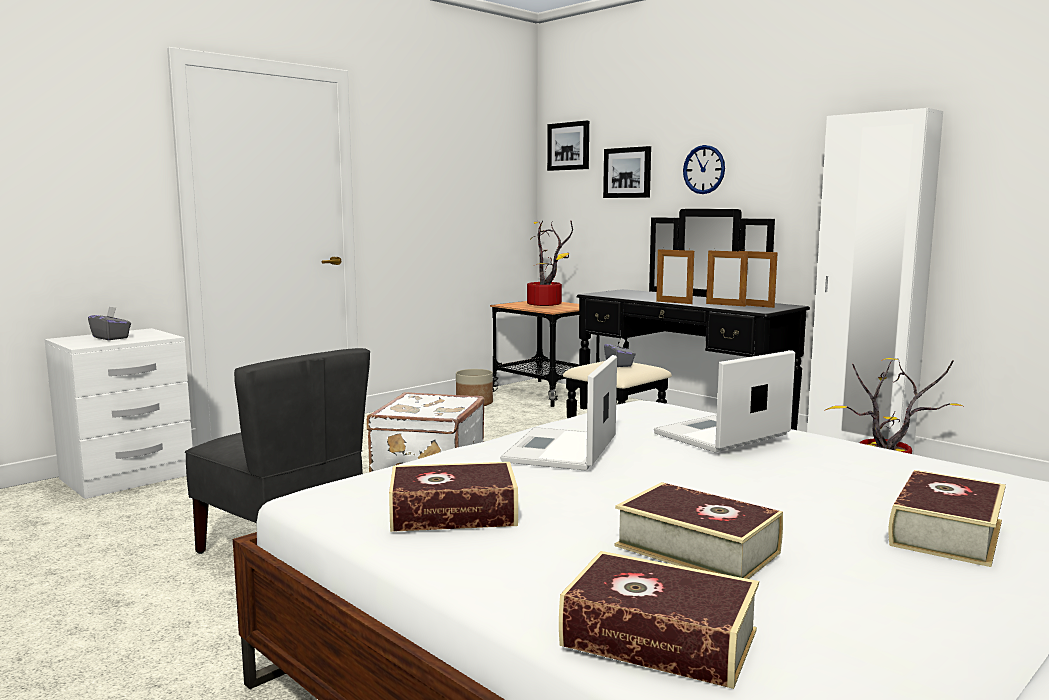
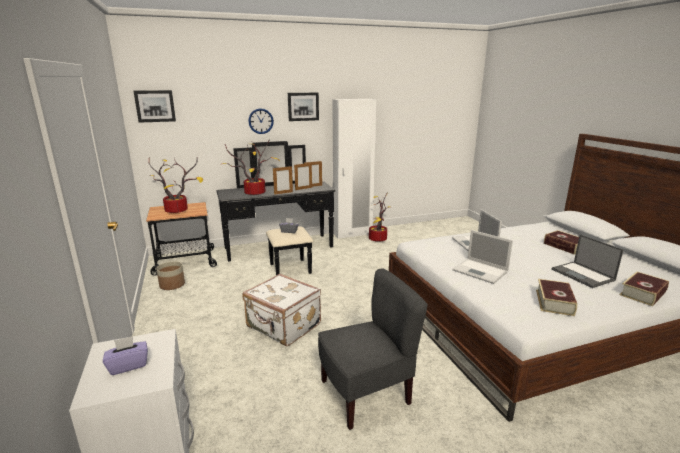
camera: 65 degrees left, 10 degrees up
grey tissue box [88,306,131,340] -> purple tissue box [103,336,148,375]
picture [603,146,651,198] -> picture moved to [288,92,319,121]
book [615,482,783,579] -> laptop [552,235,623,288]
none -> potted plant [222,139,280,195]

